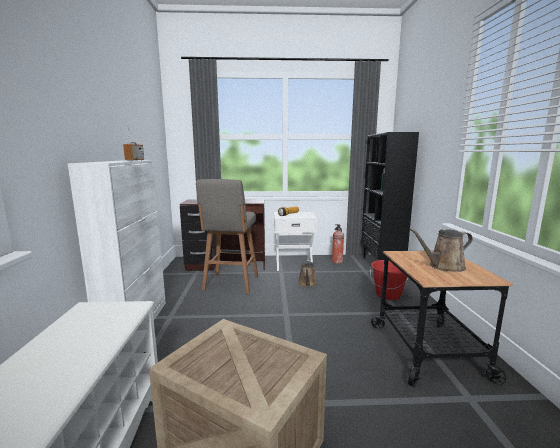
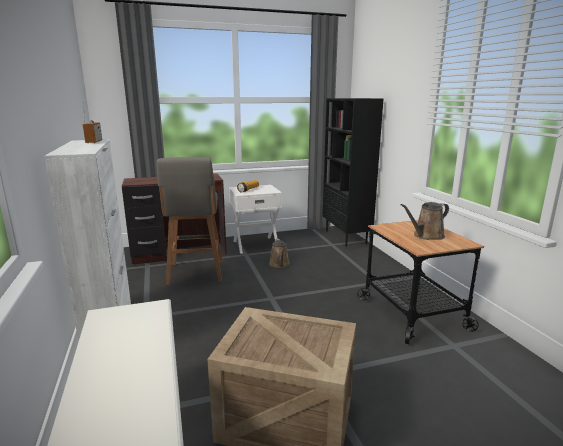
camera: 15 degrees left, 5 degrees up
fire extinguisher [332,224,344,264] -> none
red bucket [370,260,408,300] -> none

